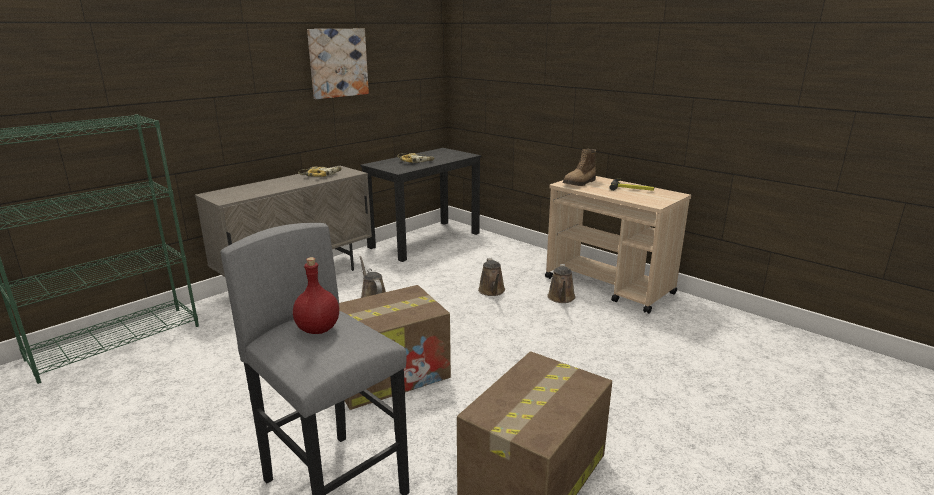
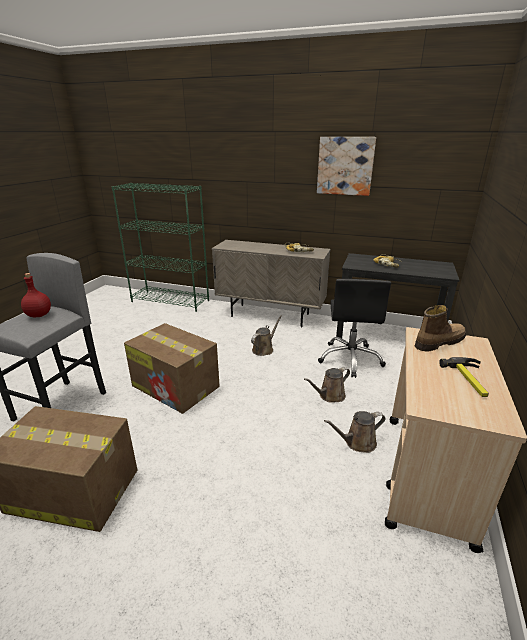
camera: 65 degrees right, 5 degrees up
boot [563,149,596,186] -> boot turned 135 degrees clockwise [415,305,466,351]
none -> black office chair [318,279,391,378]

